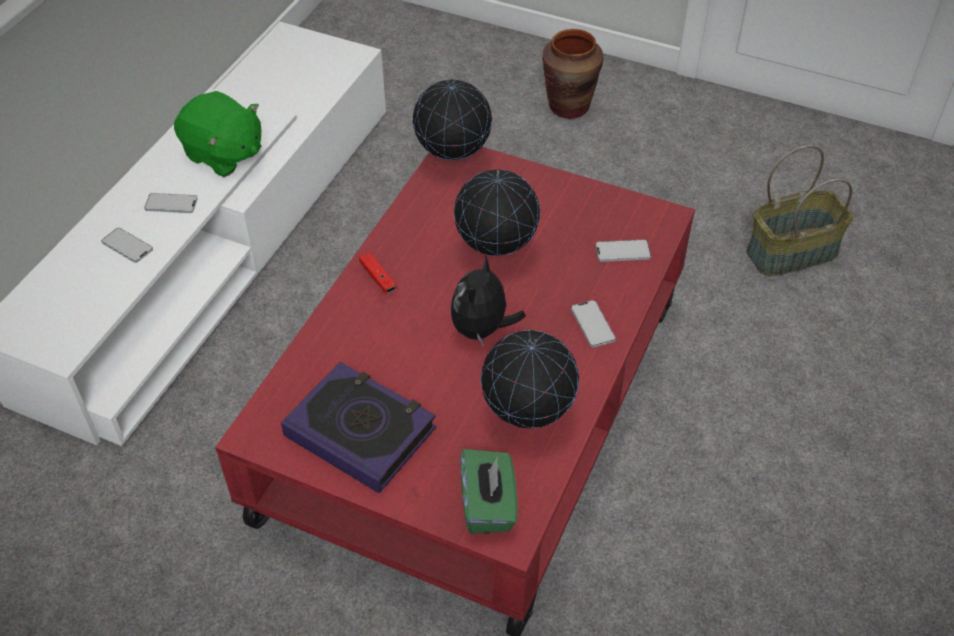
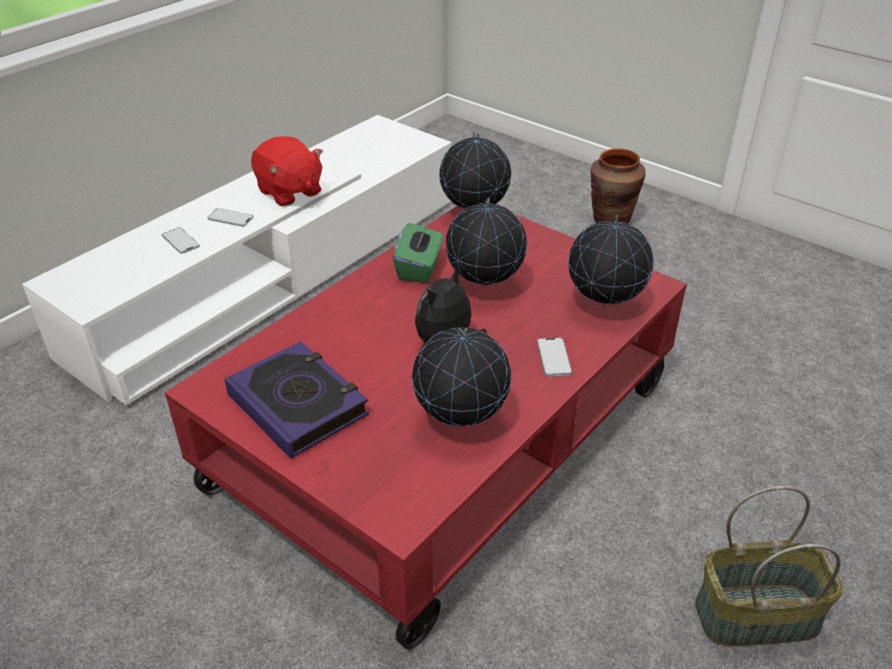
camera: 15 degrees right, 10 degrees down
green plush toy [174,91,262,177] -> red plush toy [251,136,323,206]
red game controller [359,252,397,294] -> none
green tissue box [460,449,518,534] -> green tissue box moved to [393,222,444,283]
phone [595,239,651,262] -> globe [568,215,654,307]
basket [747,145,853,276] -> basket moved to [695,486,844,646]

